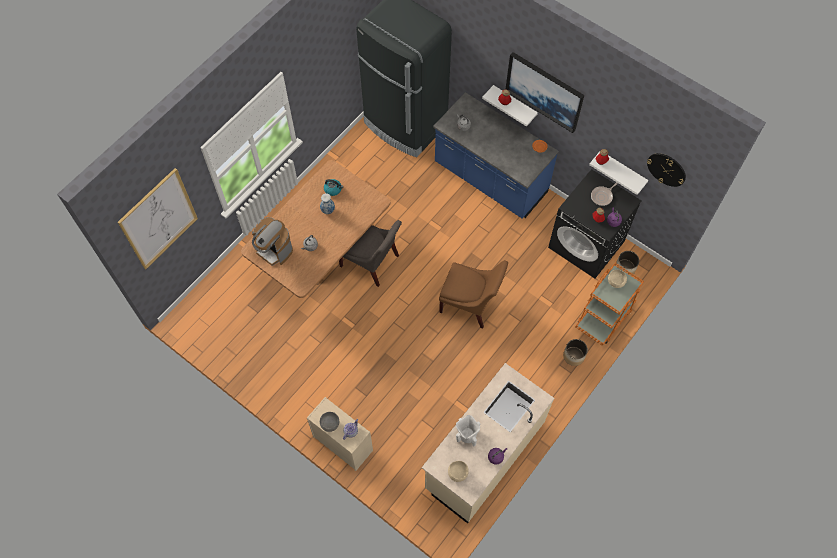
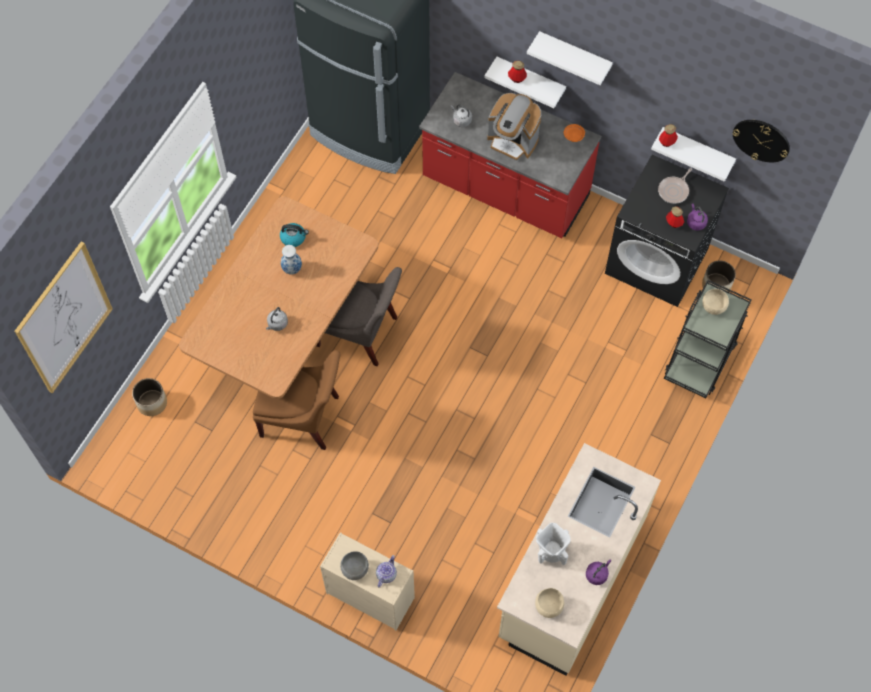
camera: 10 degrees left, 0 degrees up
coffee machine [252,217,293,266] -> coffee machine moved to [487,93,541,161]
blue counter [433,92,559,219] -> red counter [419,72,601,238]
brown chair [439,260,508,329] -> brown chair moved to [253,350,341,450]
picture [506,52,584,133] -> white shelf [527,31,613,85]
planter [563,339,588,366] -> planter moved to [132,378,167,416]
orange cart [575,263,644,346] -> black cart [664,280,752,398]

